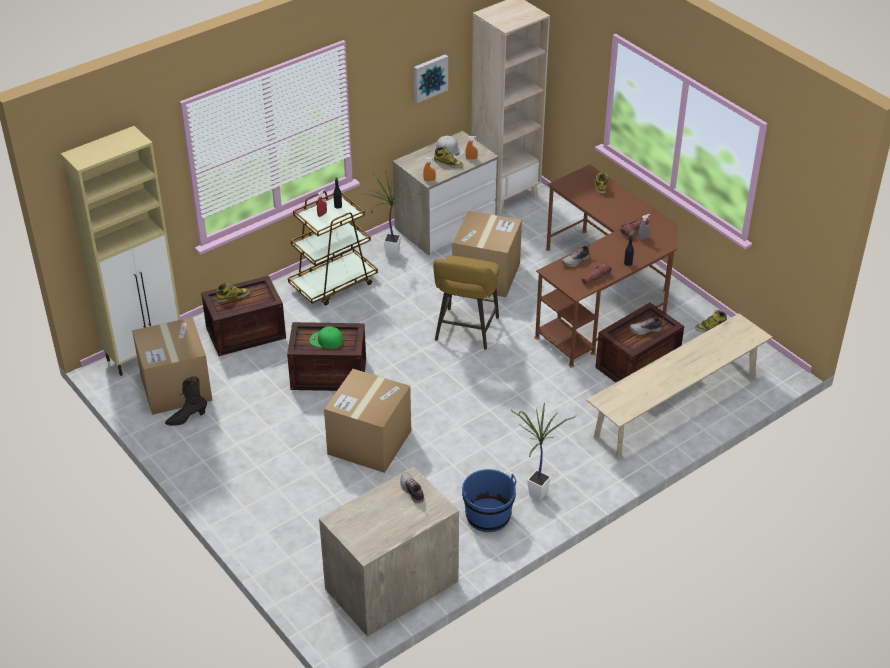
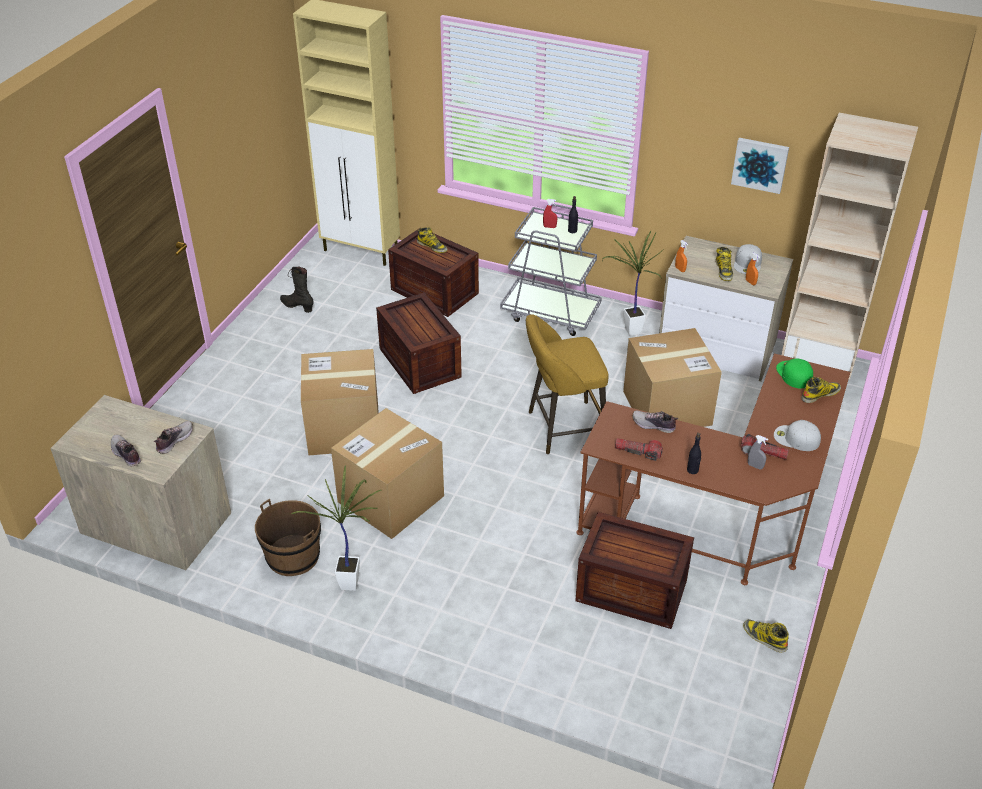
camera: 60 degrees right, 0 degrees up
cardboard box [132,317,212,415] -> cardboard box moved to [331,408,444,539]
brown cart [288,191,378,306] -> grey cart [500,204,602,336]
green cap [310,326,343,349] -> green cap moved to [776,359,813,388]
blue bucket [462,469,516,532] -> brown bucket [255,499,321,576]
beige bench [587,313,773,458] -> none
shoe [629,317,664,335] -> shoe moved to [111,435,141,467]
none -> white cap [774,420,821,451]

